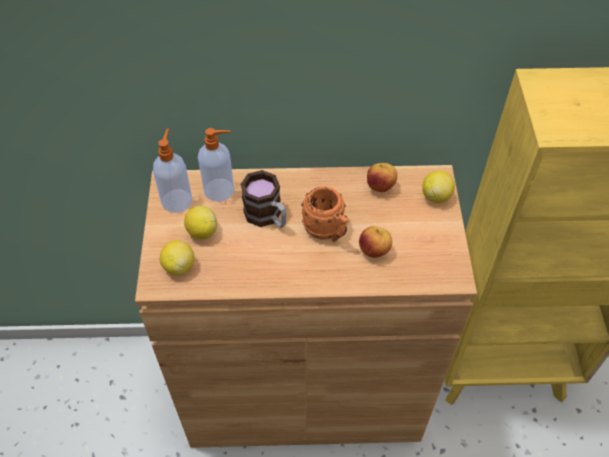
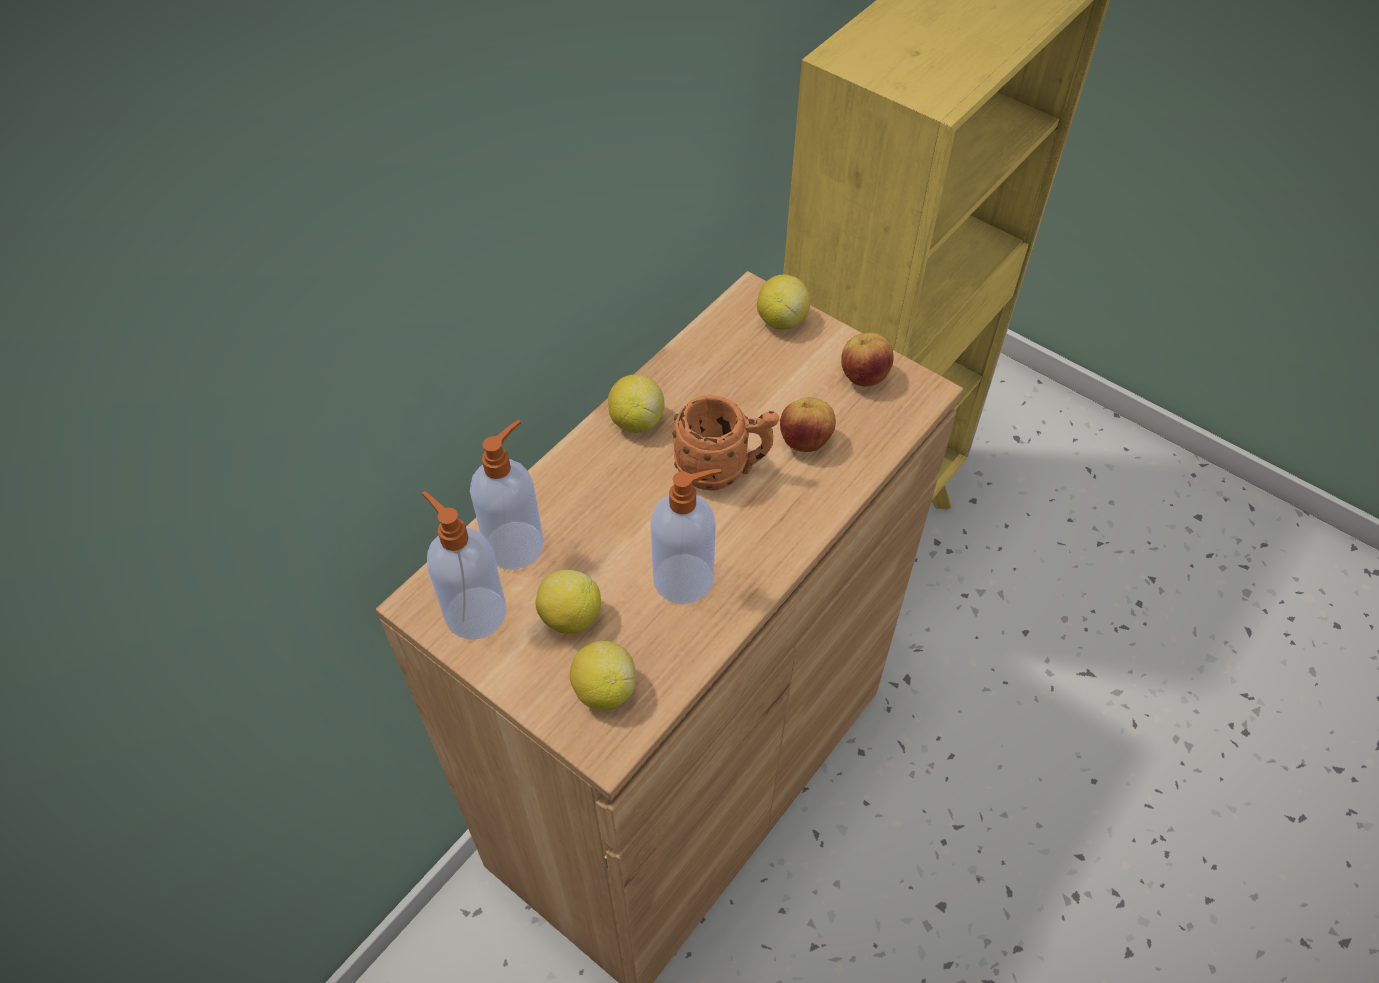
camera: 50 degrees left, 0 degrees up
mug [241,170,287,228] -> none
apple [367,163,397,192] -> apple moved to [841,333,894,386]
none -> lemon [608,375,665,433]
none -> soap dispenser [651,469,722,604]

